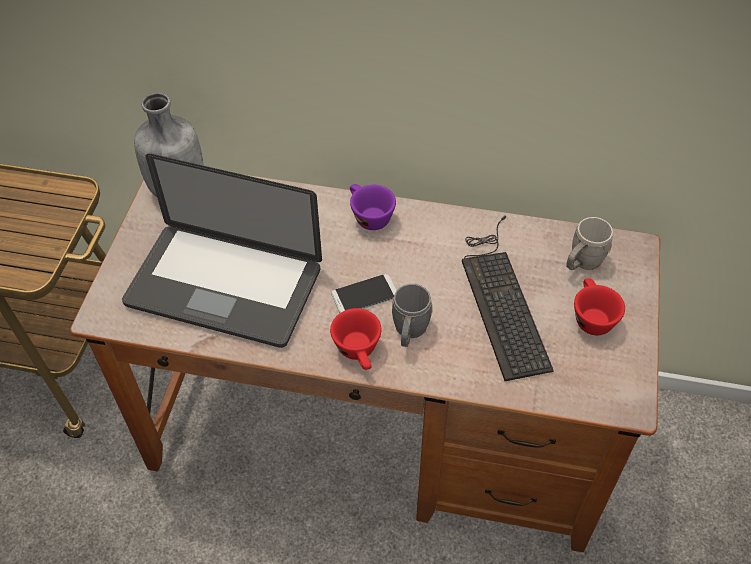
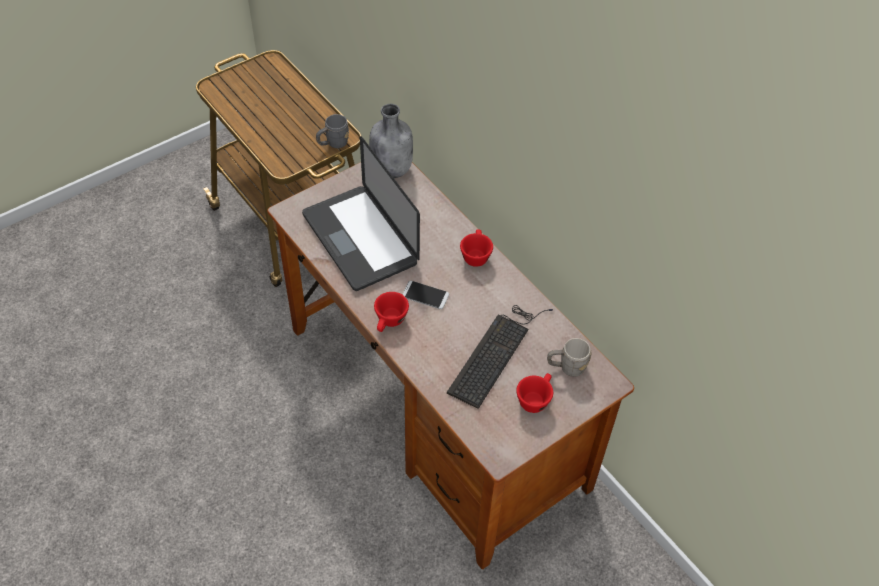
camera: 40 degrees right, 0 degrees up
purple cup [350,184,396,230] -> red cup [460,229,493,267]
grey mug [392,284,433,347] -> grey mug moved to [316,114,349,148]

